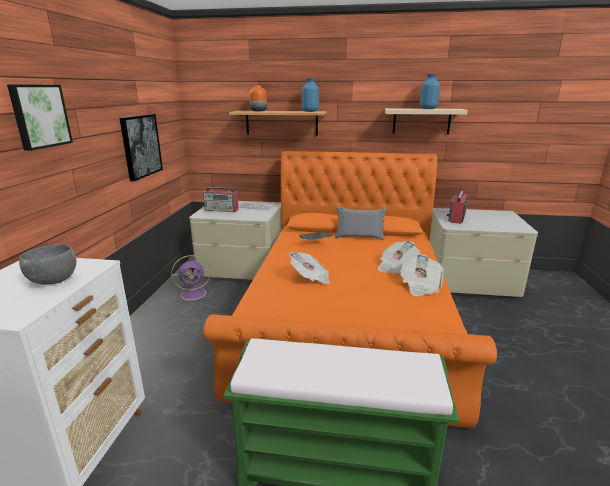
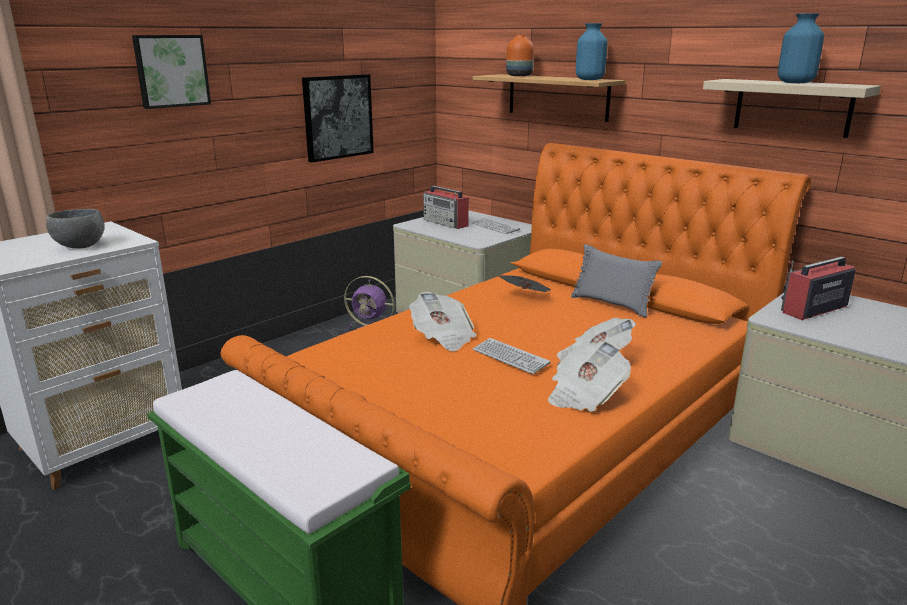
camera: 35 degrees right, 0 degrees up
none -> keyboard [473,338,551,374]

